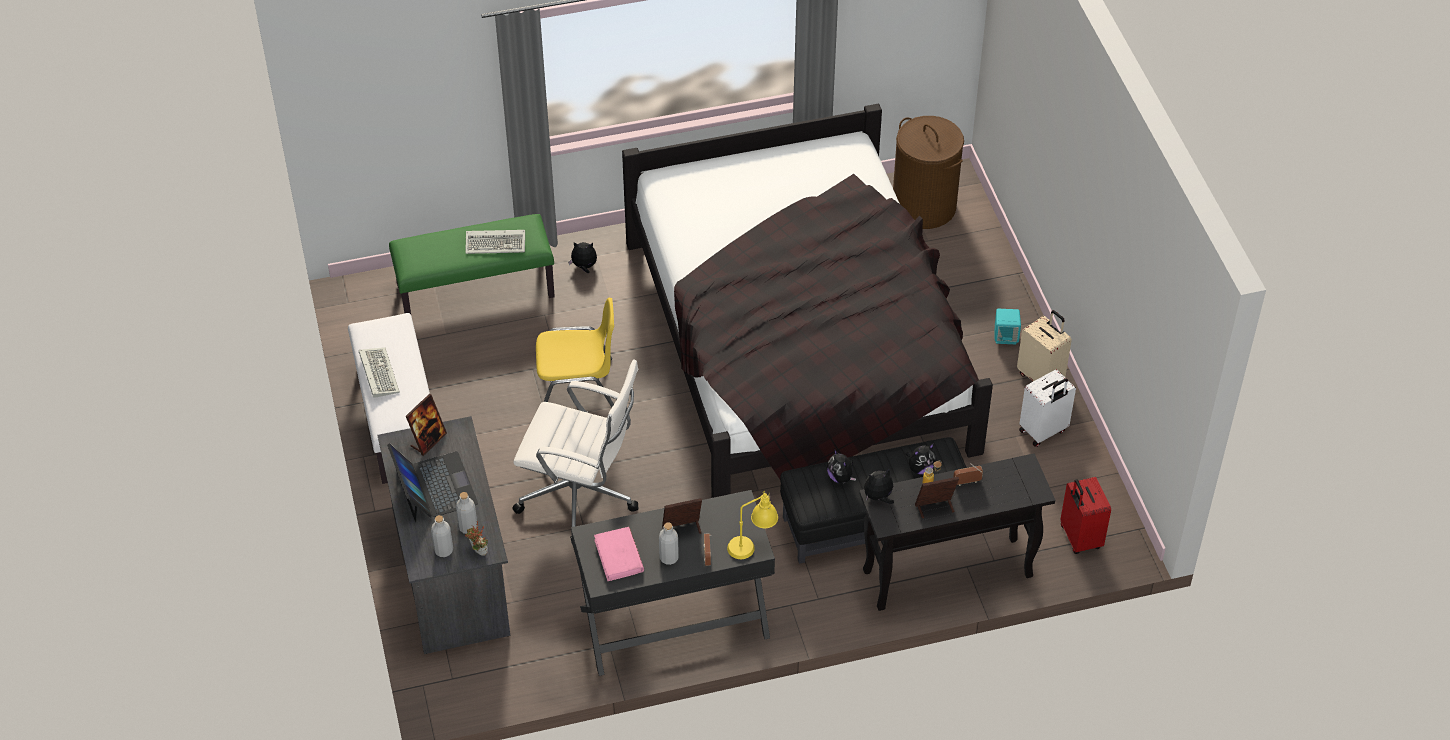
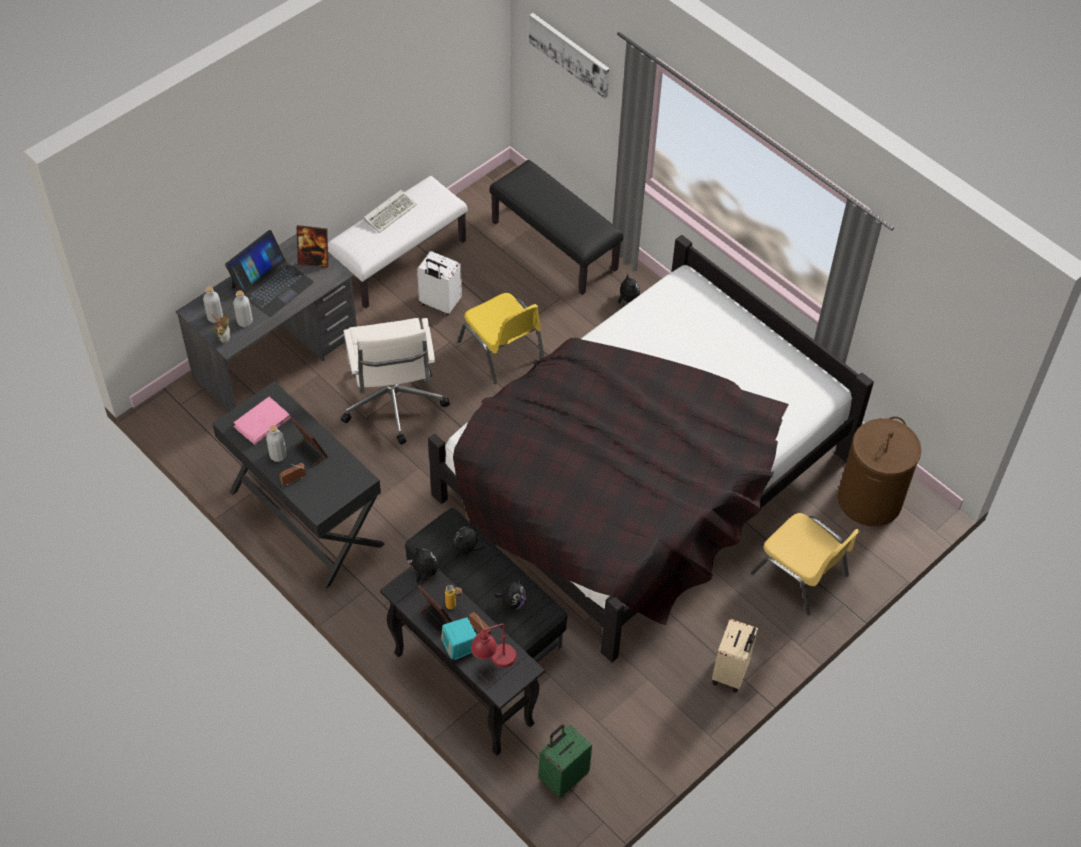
camera: 60 degrees right, 5 degrees up
green bench [389,214,555,314] -> black bench [489,160,623,295]
keyboard [465,230,525,254] -> none
yellow table lamp [727,491,778,559] -> none
plush toy [906,443,937,474] -> plush toy turned 90 degrees counterclockwise [494,580,526,611]
turquoise speaker [995,309,1021,344] -> turquoise speaker moved to [441,617,477,660]
white suitcase [1019,369,1076,447] -> white suitcase moved to [417,251,462,315]
red suitcase [1060,477,1111,554] -> green suitcase [539,724,592,798]
none -> red table lamp [471,623,517,668]
none -> picture [529,13,610,98]
none -> yellow chair [751,513,860,615]

